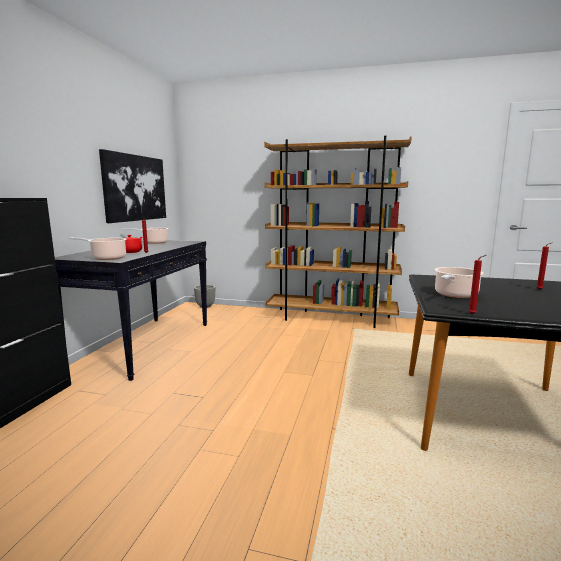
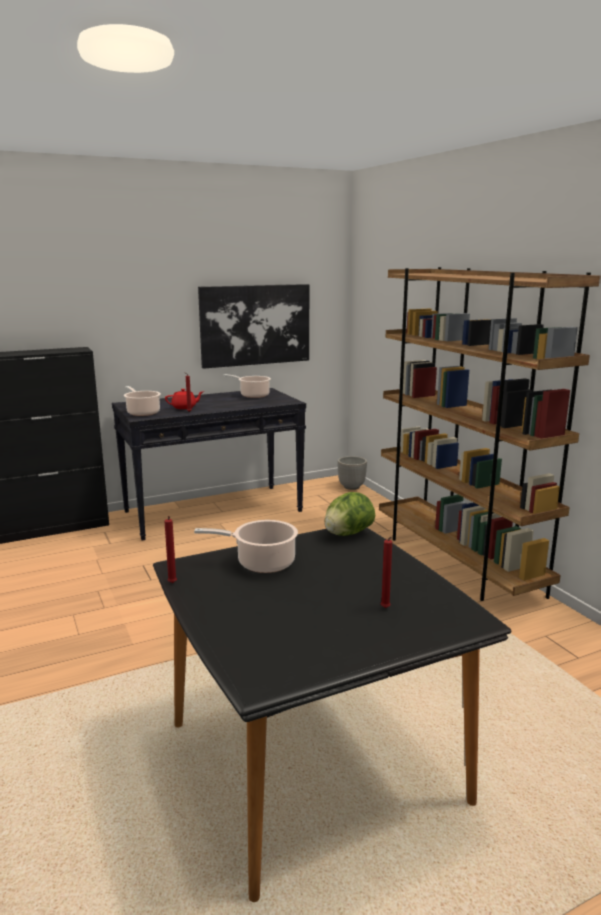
camera: 50 degrees right, 5 degrees up
none -> lettuce [324,492,375,536]

